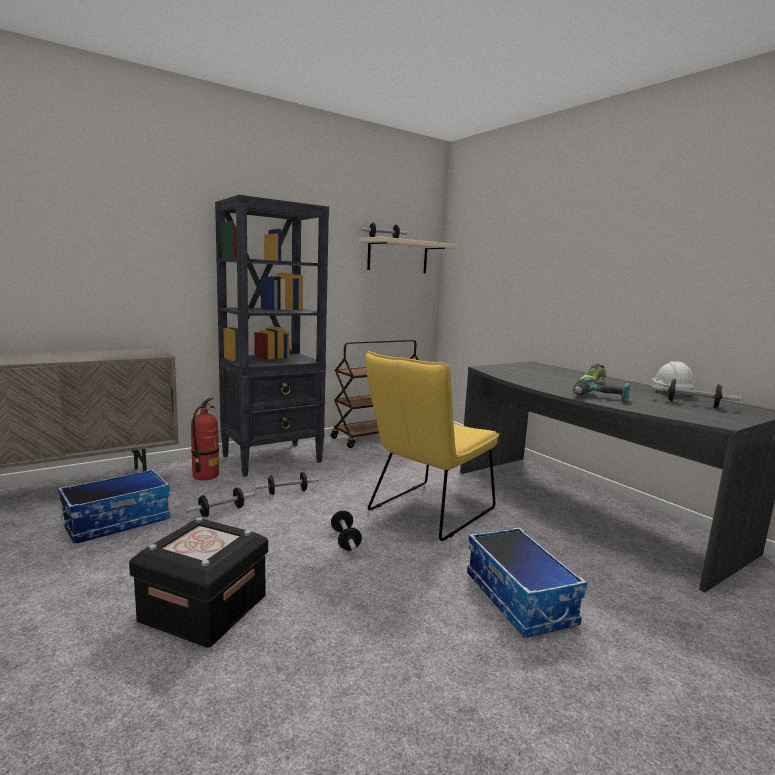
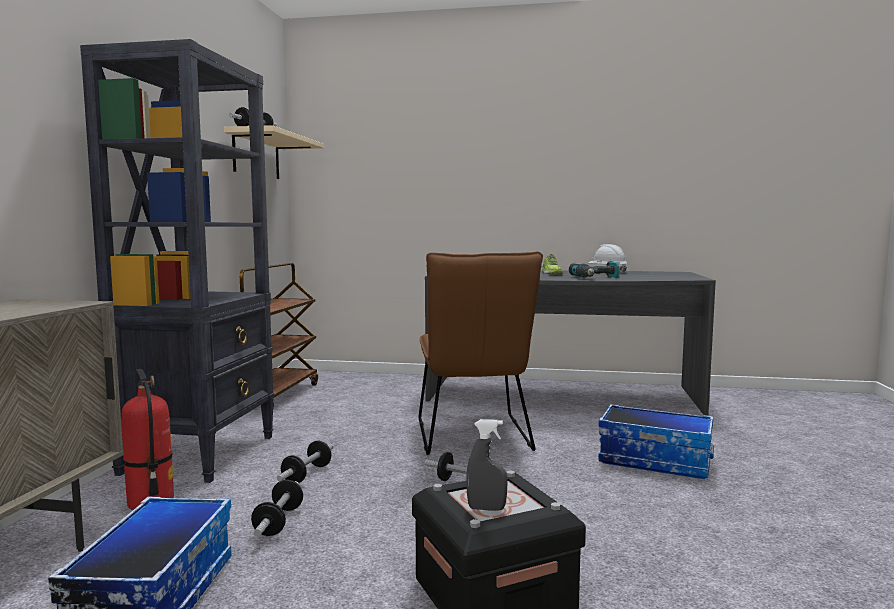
camera: 45 degrees left, 5 degrees down
yellow chair [365,351,499,541] -> brown chair [419,251,543,455]
dumbbell [652,379,741,408] -> none
none -> grey spray bottle [466,419,508,511]

